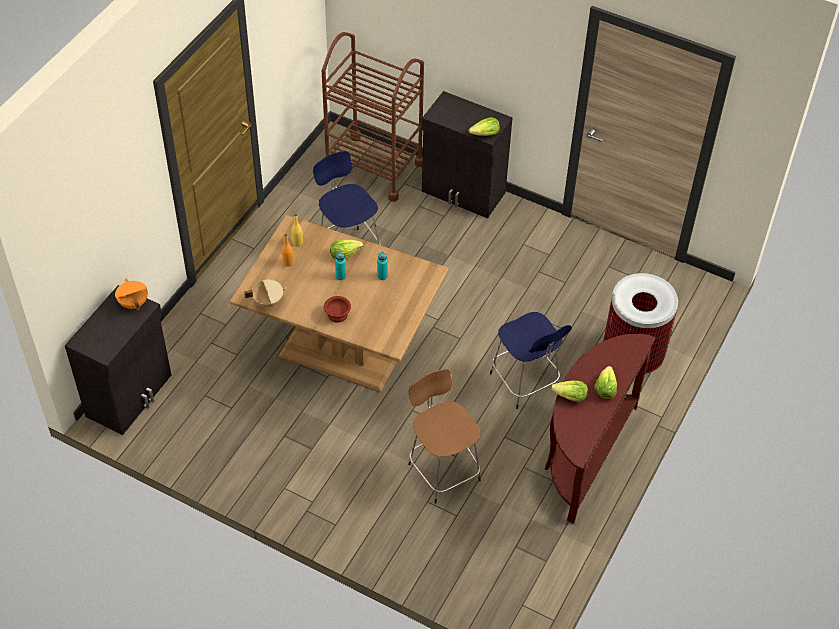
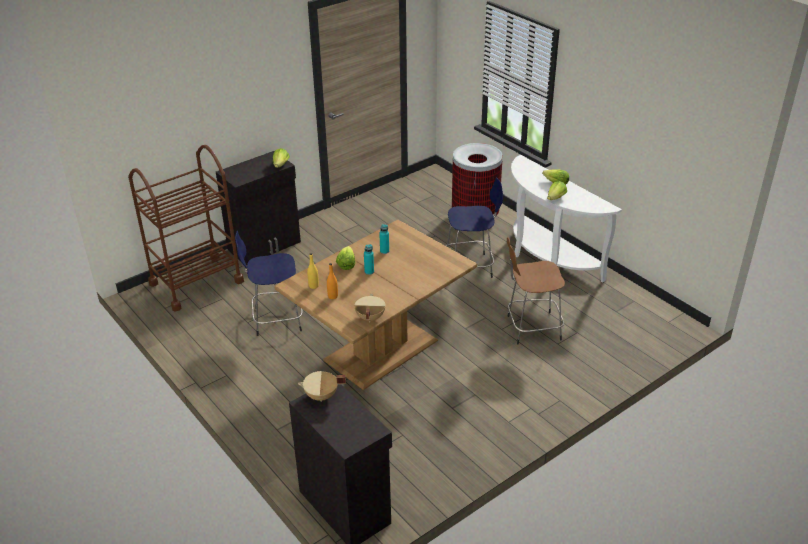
camera: 65 degrees left, 15 degrees down
orange cooking pot [115,279,148,310] -> beige cooking pot [298,371,346,402]
brown bowl [324,296,351,323] -> none
brown console table [545,334,655,524] -> white console table [511,155,622,283]

